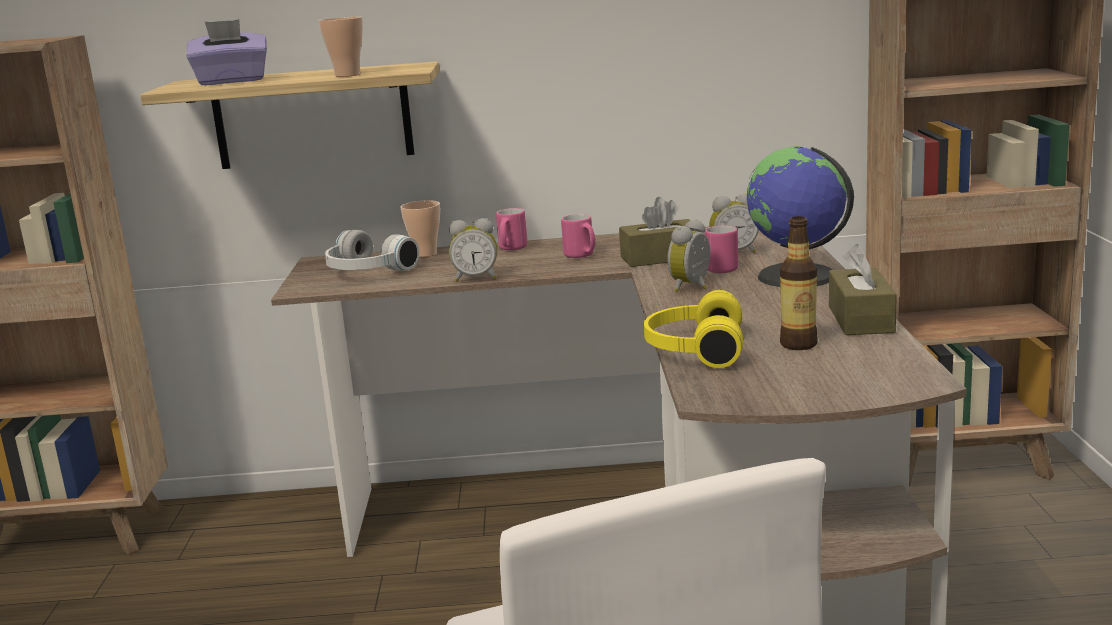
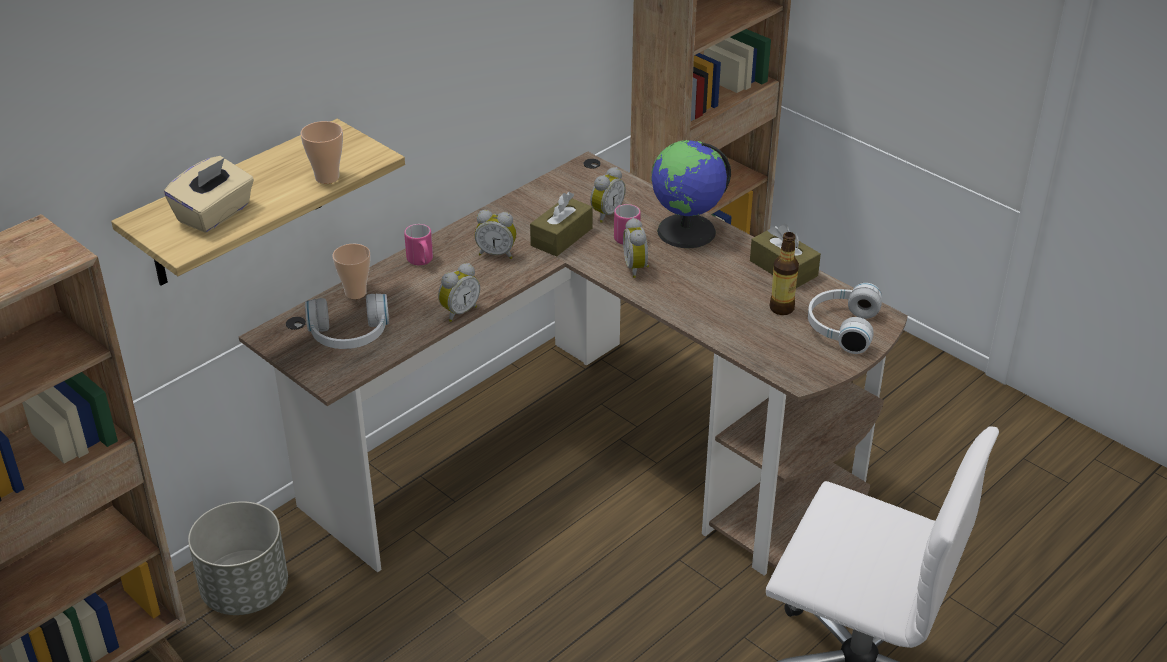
camera: 45 degrees left, 20 degrees up
purple tissue box [187,19,267,85] -> beige tissue box [164,156,254,233]
pink mug [561,214,595,258] -> alarm clock [474,210,517,259]
yellow headphones [644,290,743,368] -> none
none -> grey planter [188,501,288,615]
none -> white headphones [808,283,882,354]

